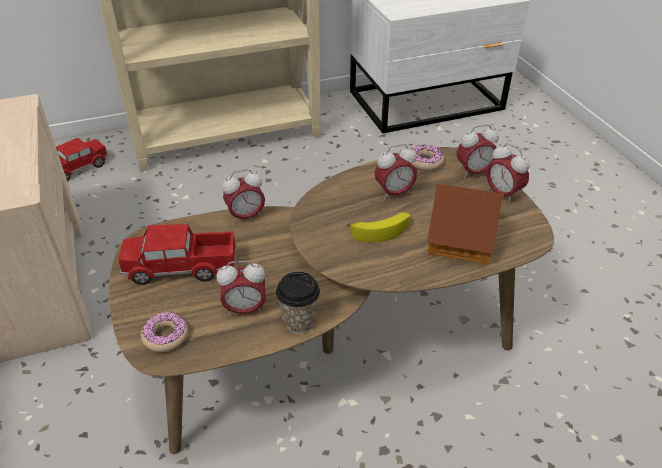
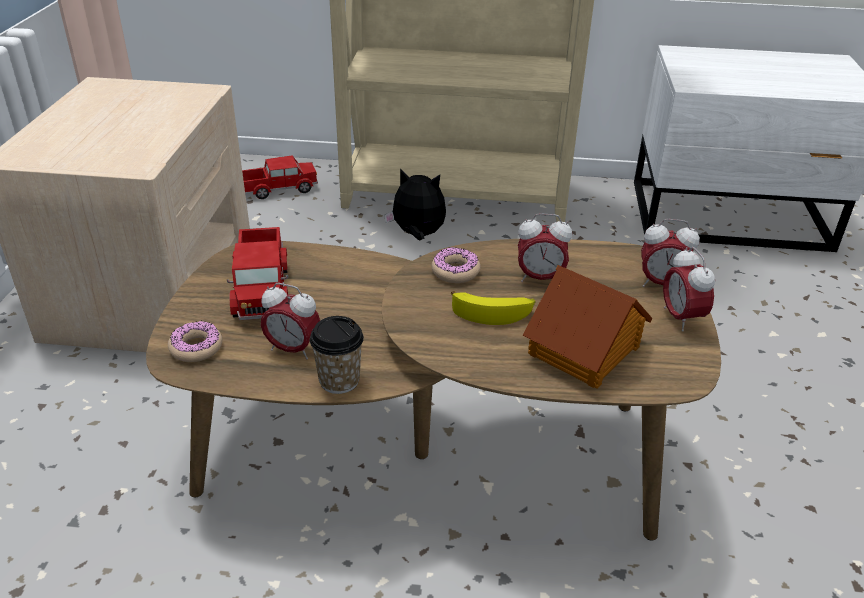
camera: 25 degrees right, 5 degrees down
toy truck [118,224,237,285] -> toy truck turned 120 degrees counterclockwise [227,227,288,320]
alarm clock [222,169,265,224] -> none
donut [411,145,444,171] -> donut moved to [431,247,481,283]
none -> plush toy [384,169,446,240]

